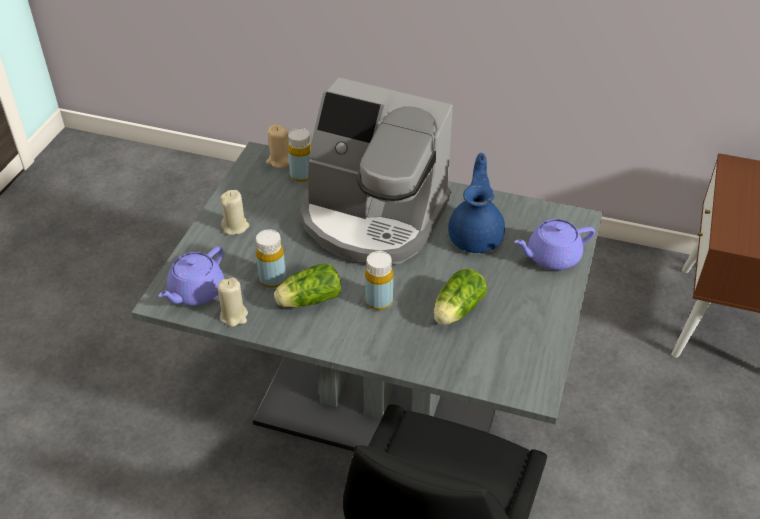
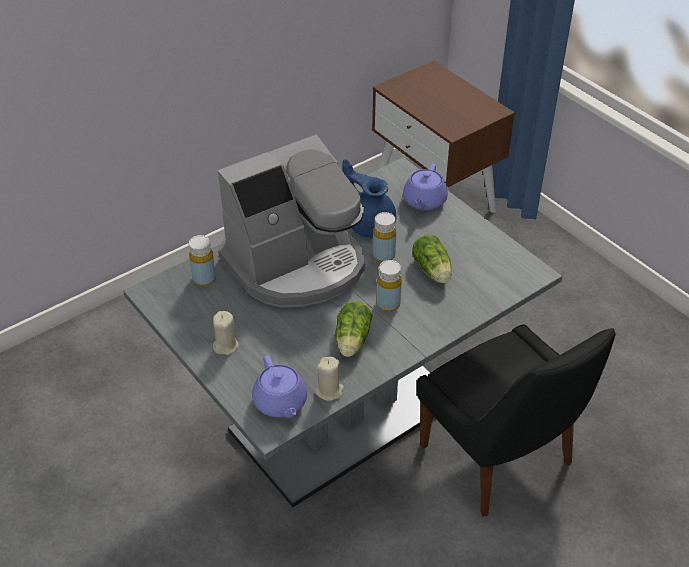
camera: 55 degrees left, 0 degrees up
yellow bottle [256,229,286,288] -> yellow bottle moved to [373,212,396,262]
beige candle [266,124,289,168] -> none

